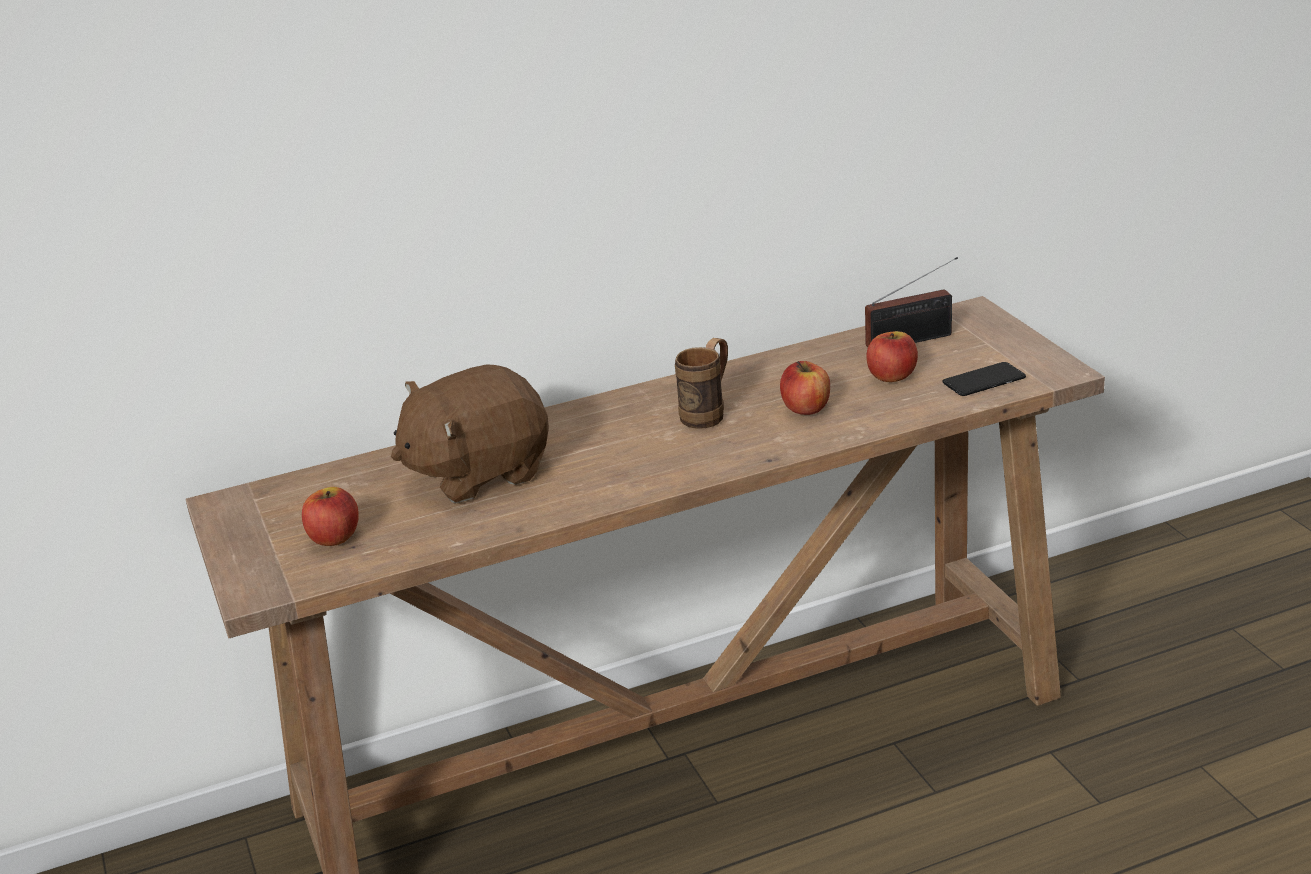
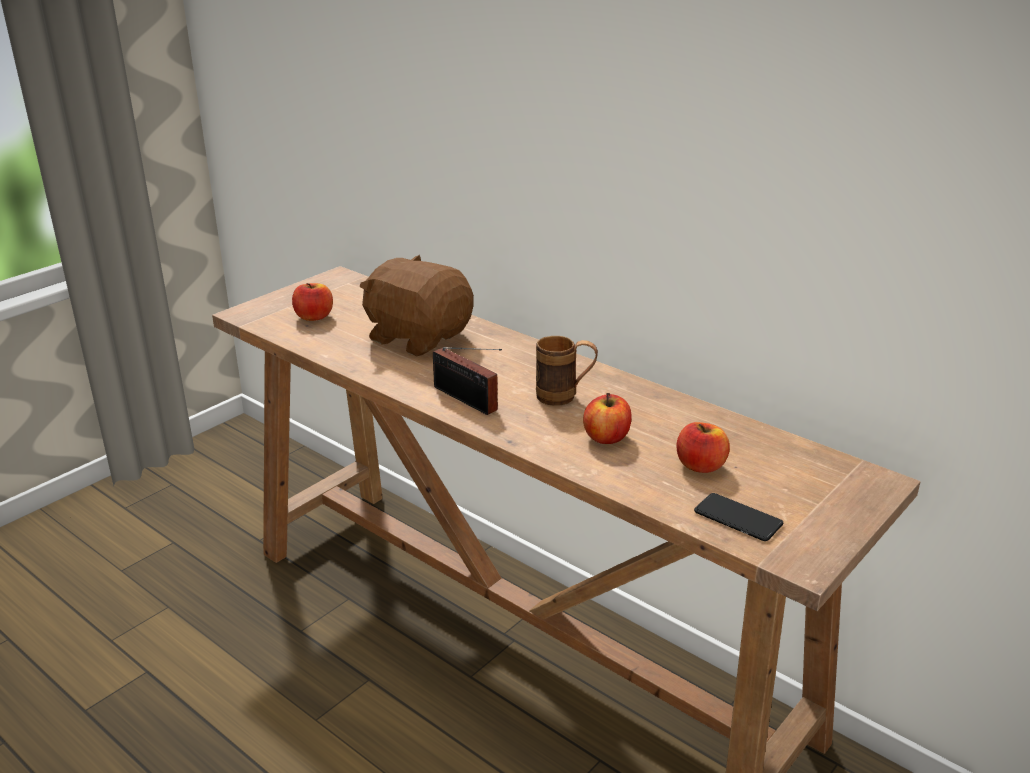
camera: 60 degrees right, 0 degrees up
radio [865,257,958,347] -> radio moved to [433,347,502,415]

